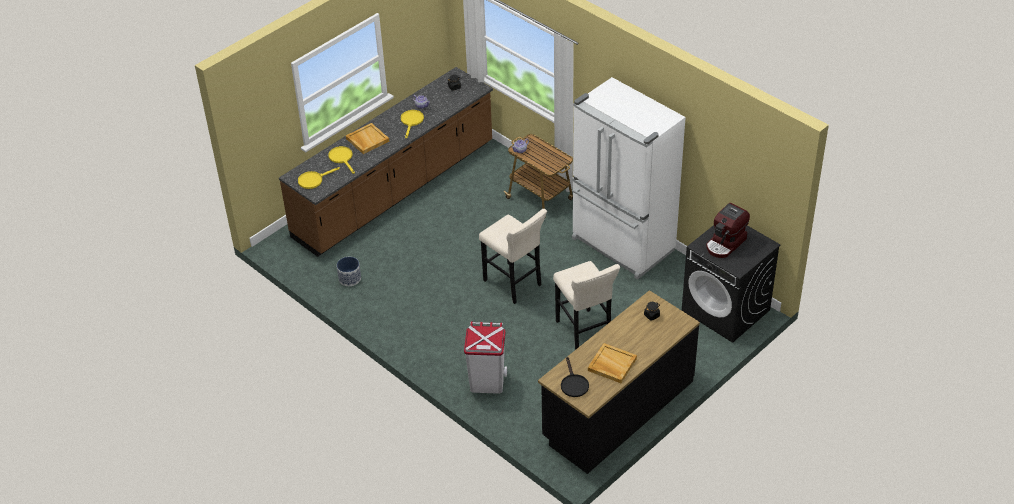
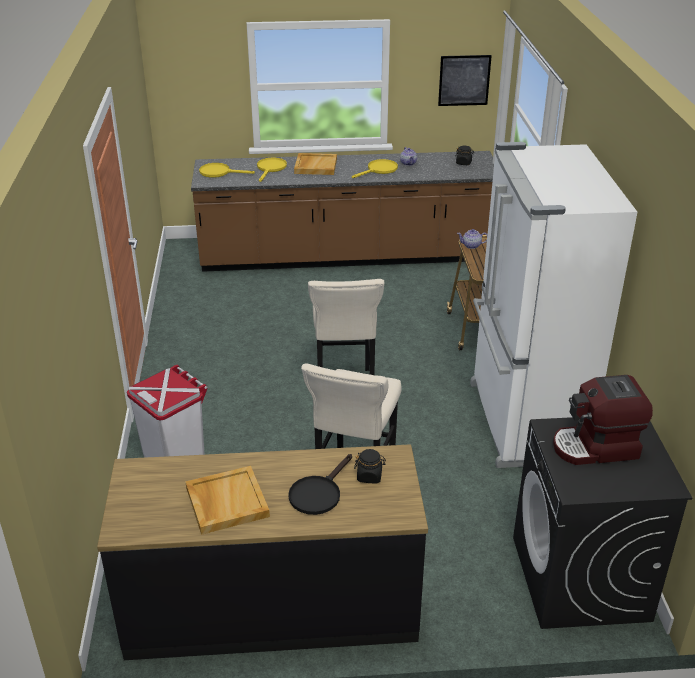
camera: 40 degrees right, 10 degrees down
planter [337,257,361,286] -> none
black frying pan [561,357,589,397] -> black frying pan moved to [288,454,352,515]
none -> picture [438,55,492,106]

